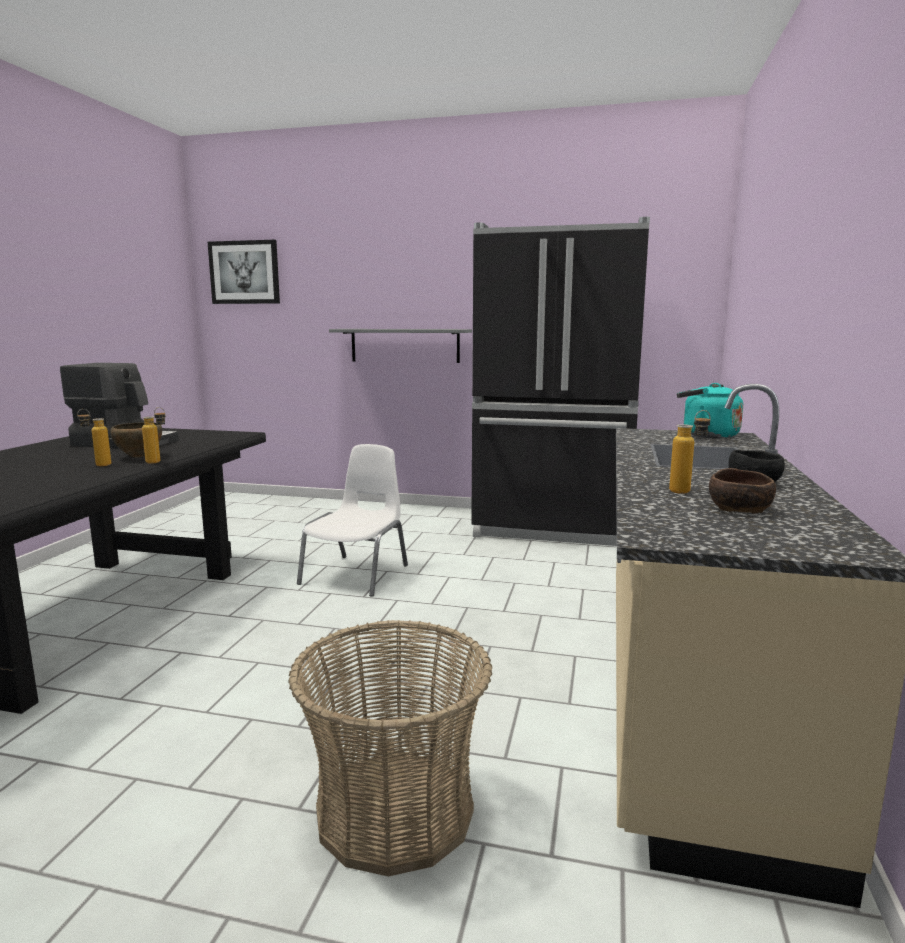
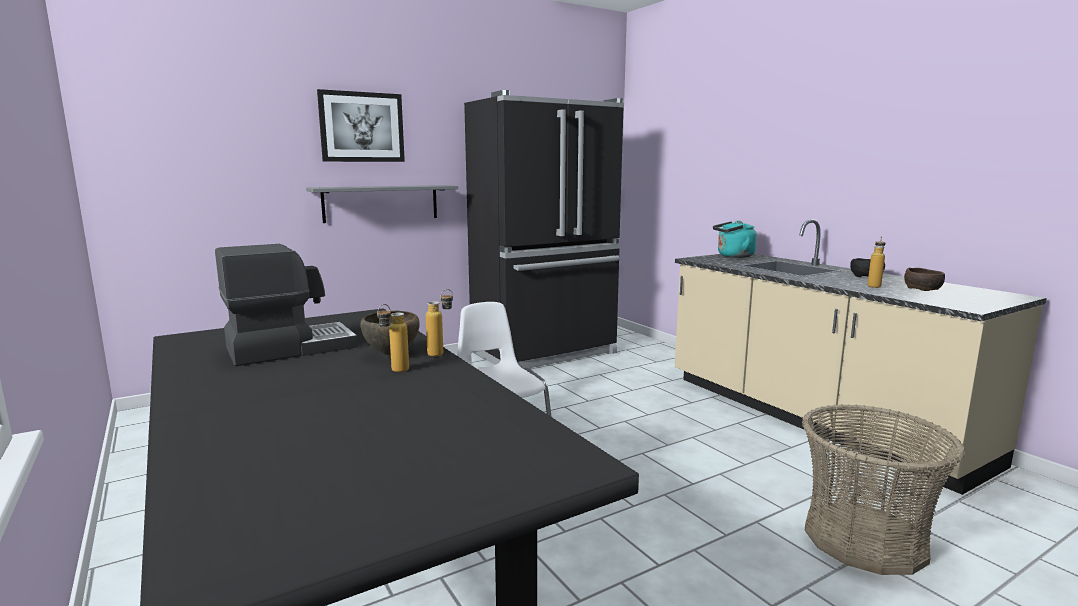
camera: 45 degrees left, 0 degrees up
picture [208,240,280,304] -> picture moved to [317,89,405,162]

